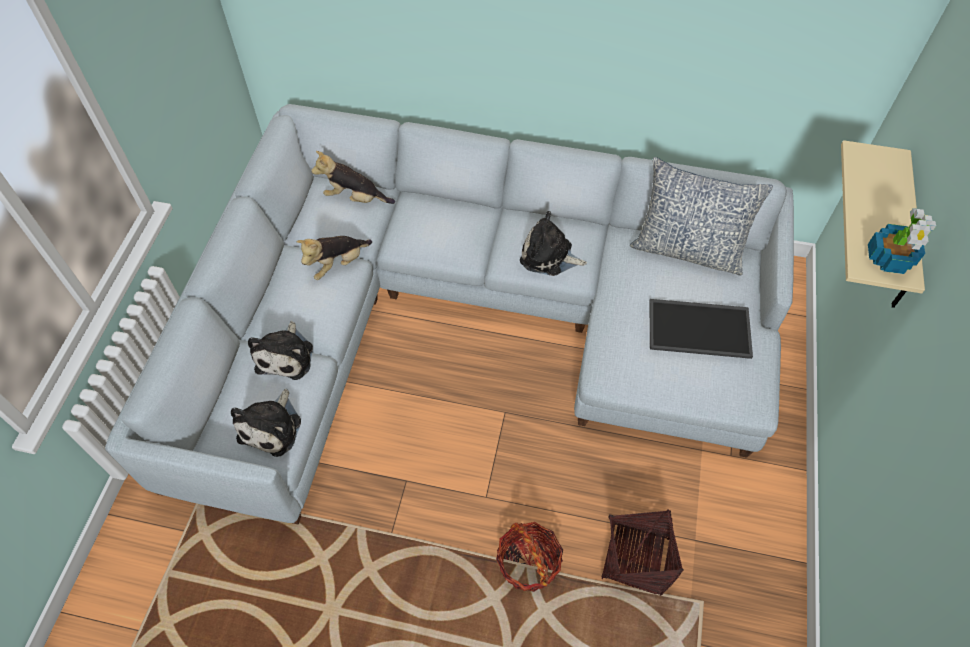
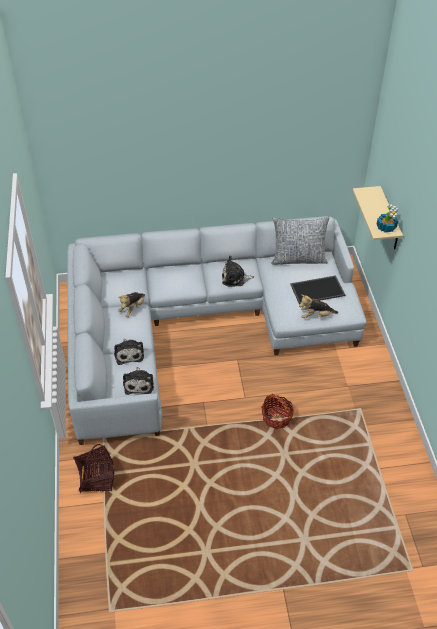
camera: 20 degrees left, 10 degrees down
plush toy [311,151,395,204] -> plush toy moved to [299,294,338,318]
basket [601,509,684,596] -> basket moved to [73,444,115,493]

